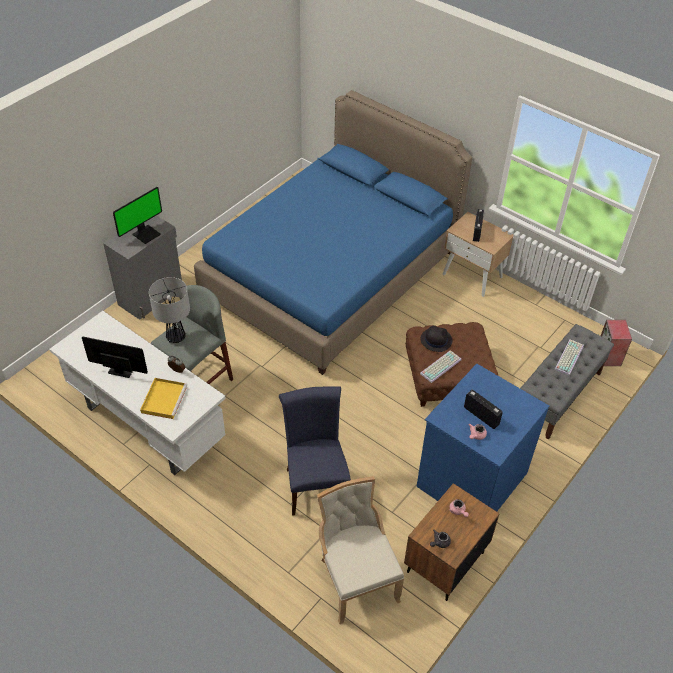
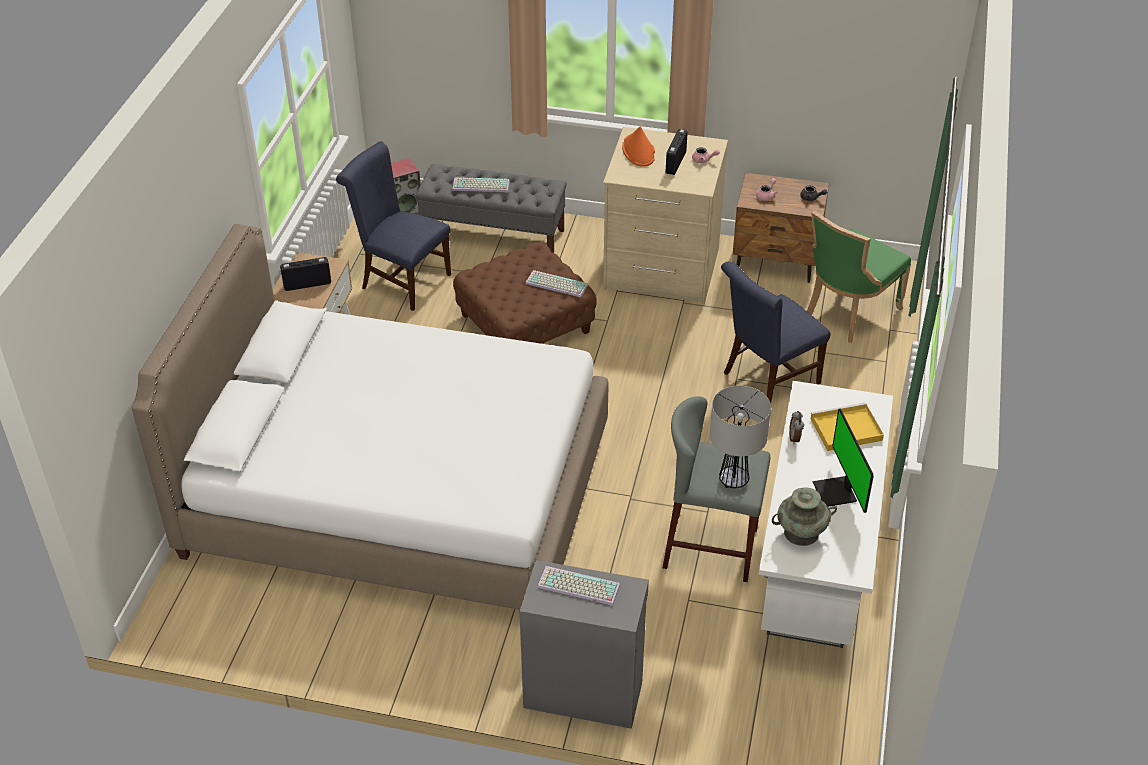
camera: 115 degrees left, 5 degrees down
monitor [113,187,162,244] -> keyboard [538,566,620,606]
blue bed [194,90,472,375] -> white bed [132,224,609,610]
beige chair [317,477,404,624] -> green chair [807,210,911,343]
blue dresser [417,364,549,511] -> beige dresser [603,127,728,304]
black hat [421,325,452,352] -> none
none -> blue chair [336,141,451,311]
none -> orange hat [622,126,655,167]
none -> turquoise vase [772,487,837,546]

